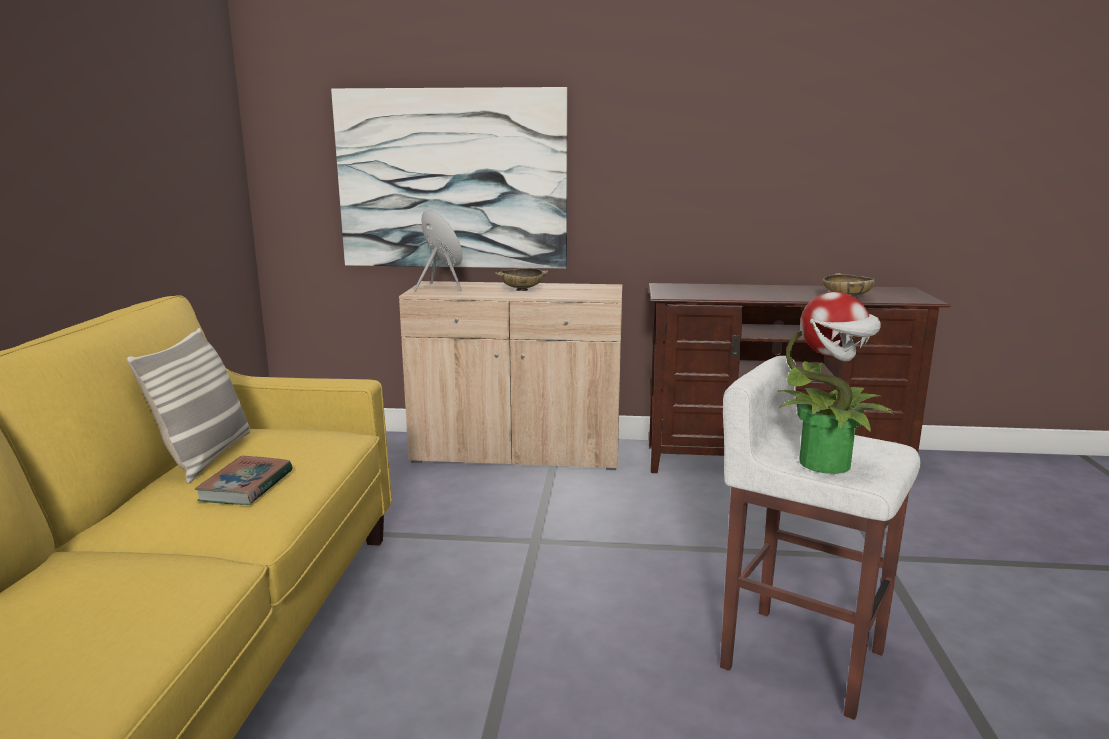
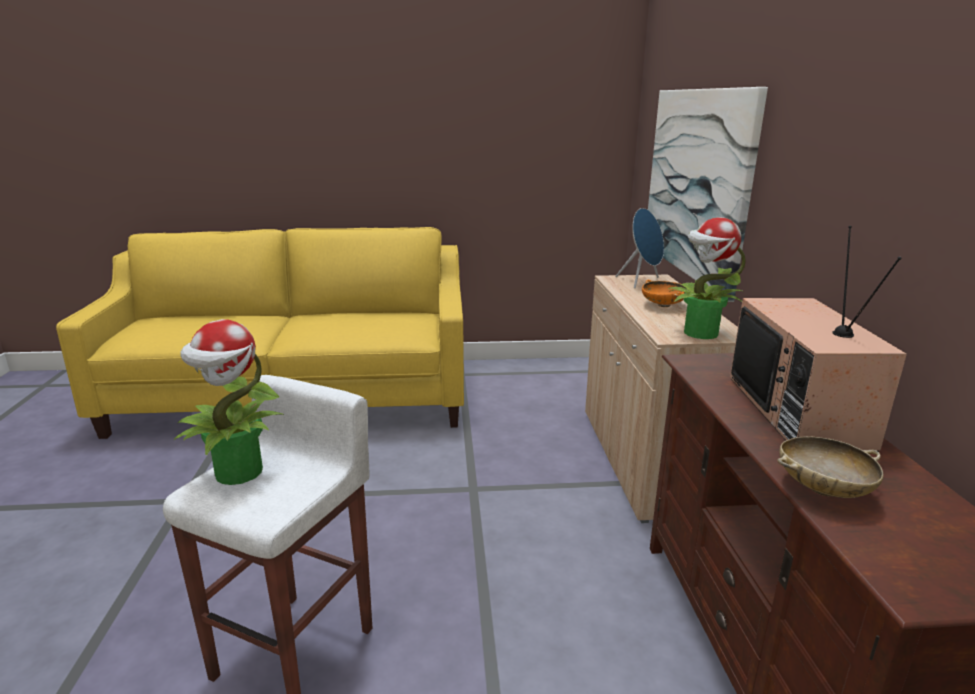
camera: 80 degrees right, 5 degrees up
pillow [127,328,250,483] -> none
book [195,456,292,505] -> none
beige bowl [495,268,548,291] -> orange bowl [642,280,687,307]
none -> potted plant [669,217,746,339]
none -> television [730,226,907,452]

